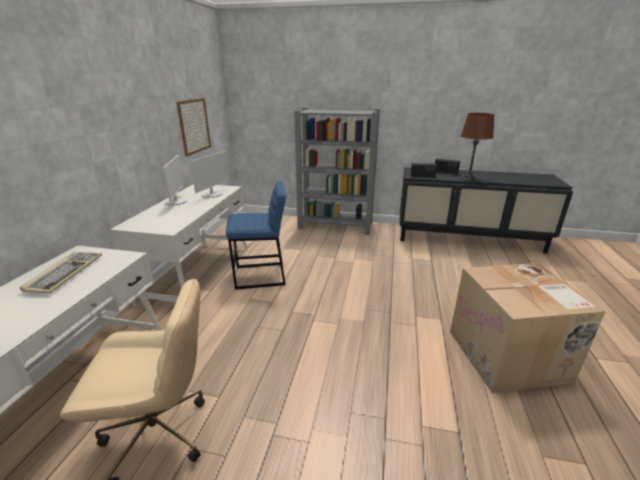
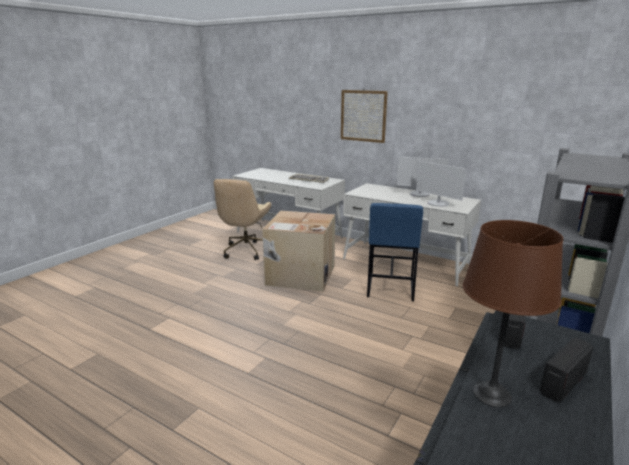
camera: 110 degrees right, 5 degrees down
picture [176,98,211,157] -> picture moved to [341,89,388,143]
cardboard box [450,263,606,393] -> cardboard box moved to [262,211,335,292]

